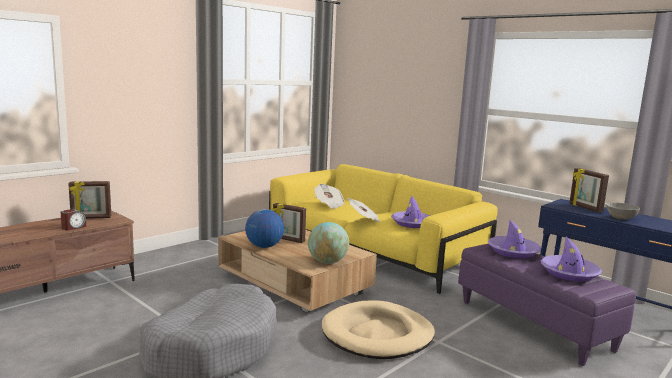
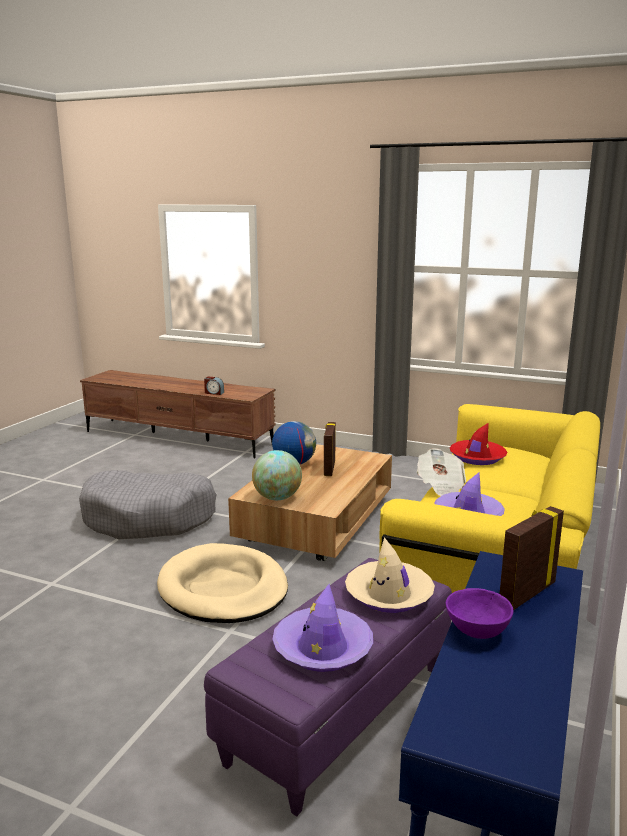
camera: 70 degrees right, 5 degrees up
picture frame [68,181,111,219] -> none
newspaper [314,184,345,209] -> red hat [450,423,507,465]
purple hat [488,220,541,258] -> beige hat [345,537,435,613]
grey bowl [606,202,640,220] -> purple bowl [446,588,513,639]

